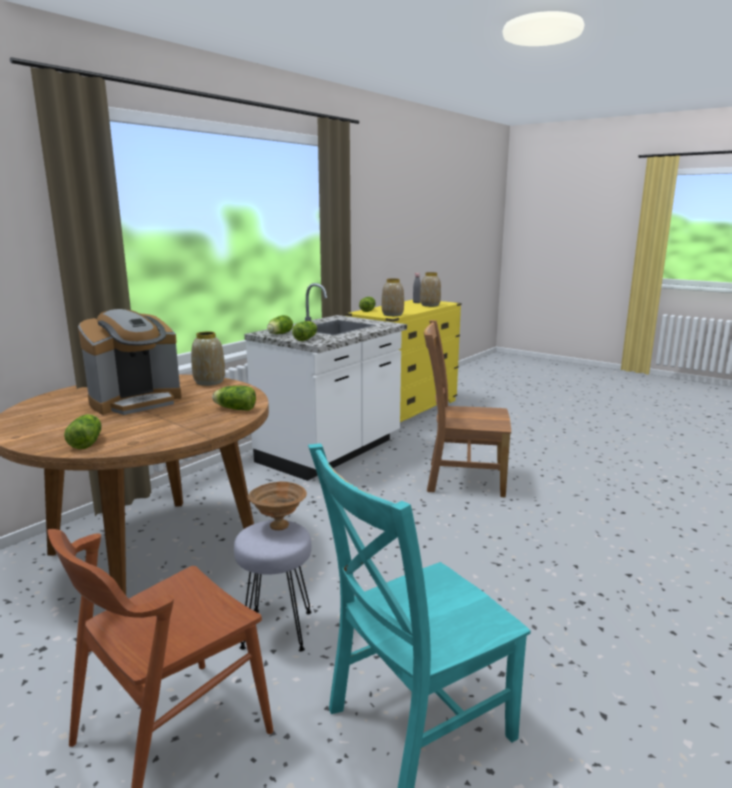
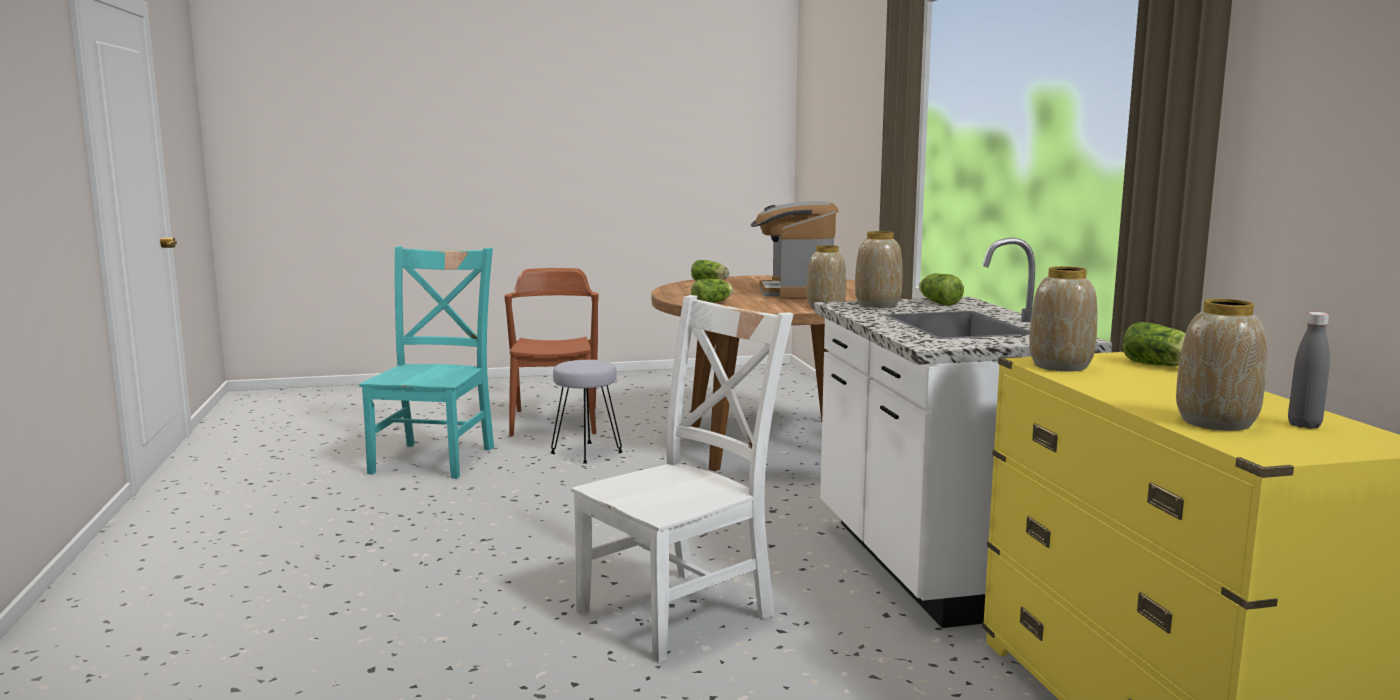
camera: 130 degrees right, 5 degrees down
brown bowl [248,482,307,530] -> none
lettuce [292,321,317,341] -> vase [855,231,903,308]
brown chair [424,320,511,498] -> white chair [571,295,794,663]

